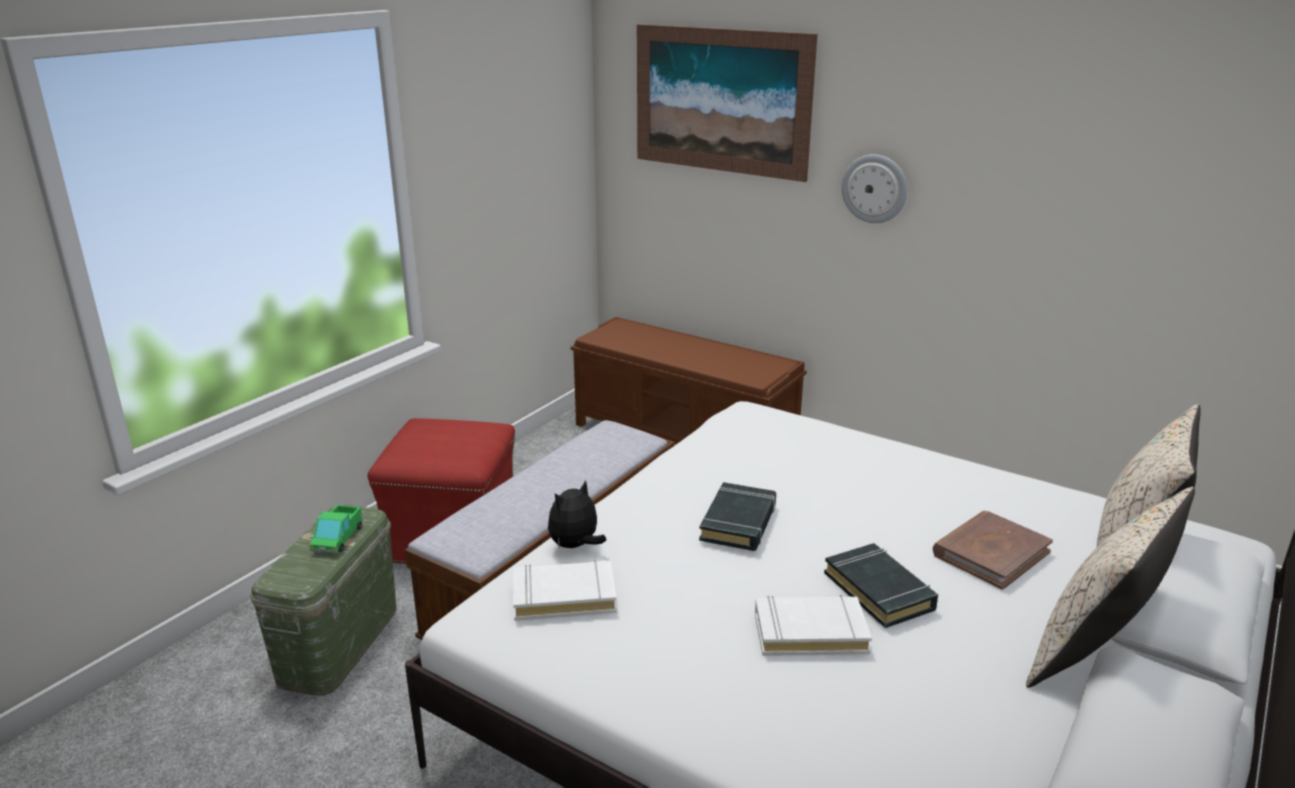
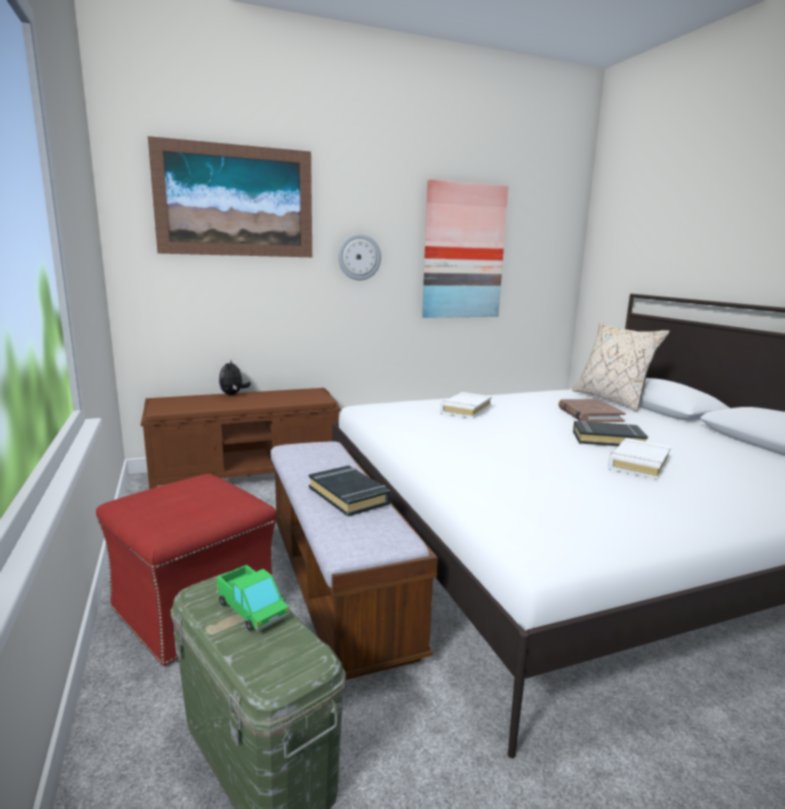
camera: 55 degrees left, 10 degrees down
white book [513,560,617,621] -> white book moved to [440,392,492,418]
plush toy [548,480,606,548] -> plush toy moved to [219,359,251,395]
black book [699,482,776,551] -> black book moved to [309,466,391,516]
beige pillow [1026,487,1195,688] -> none
none -> picture [422,180,508,318]

